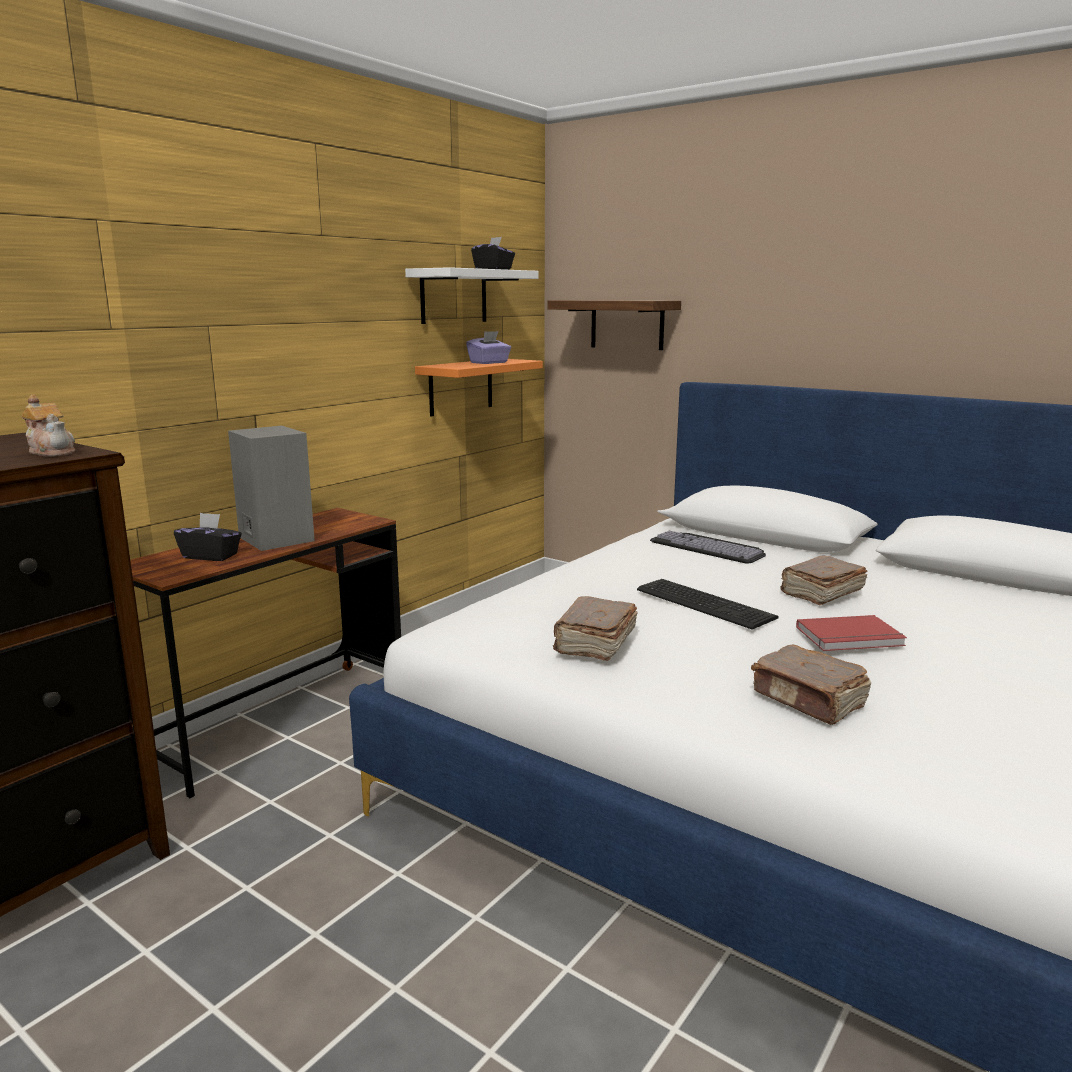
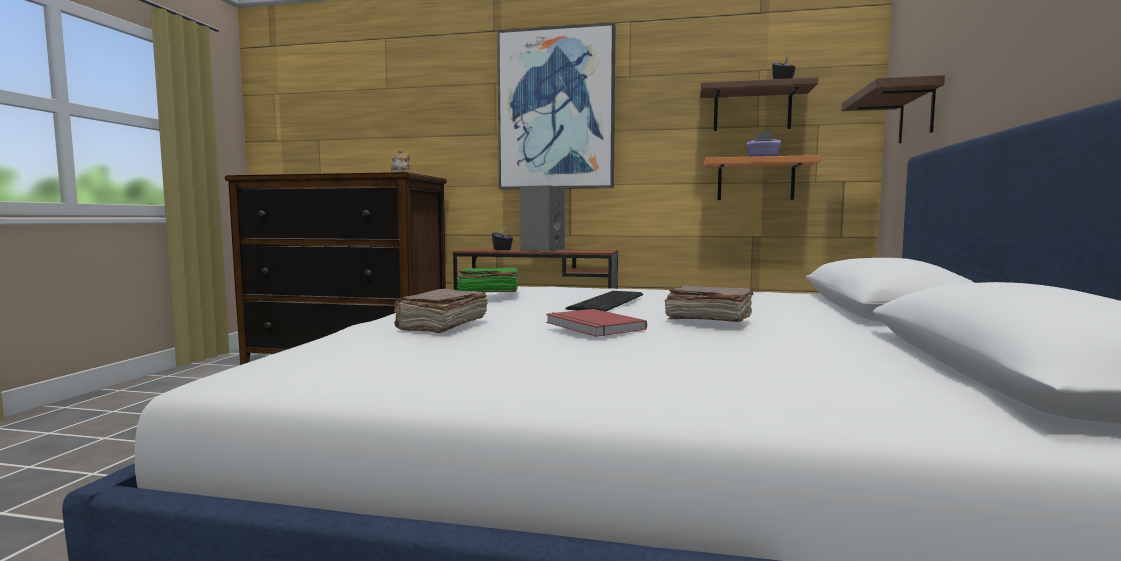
camera: 65 degrees right, 10 degrees down
white shelf [405,267,539,324] -> brown shelf [700,77,818,131]
brown book [553,596,638,661] -> green book [457,268,518,292]
keyboard [650,531,766,564] -> none
none -> picture [497,23,615,189]

